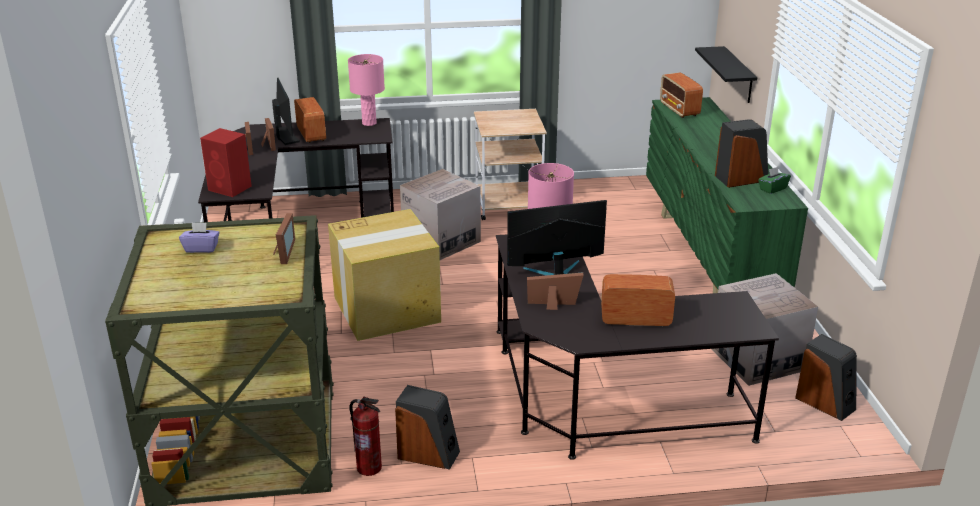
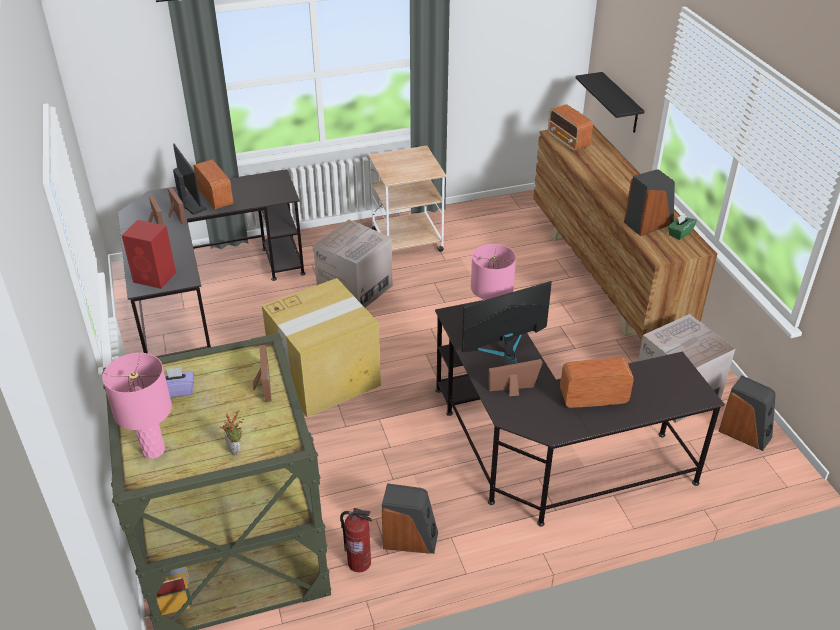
camera: 10 degrees left, 10 degrees up
pink table lamp [348,54,385,126] -> pink table lamp moved to [102,353,172,459]
green cabinet [646,97,808,293] -> brown cabinet [533,125,717,340]
none -> potted plant [220,410,245,455]

